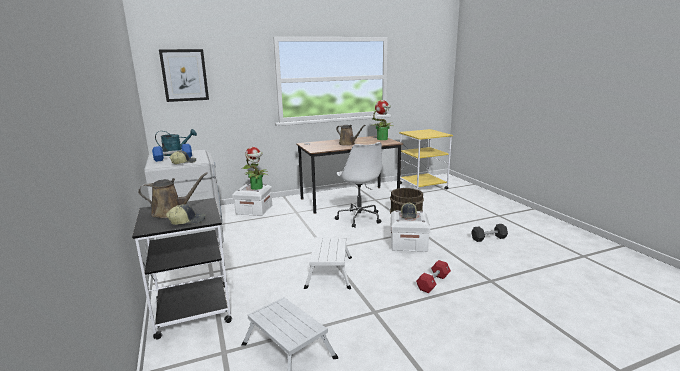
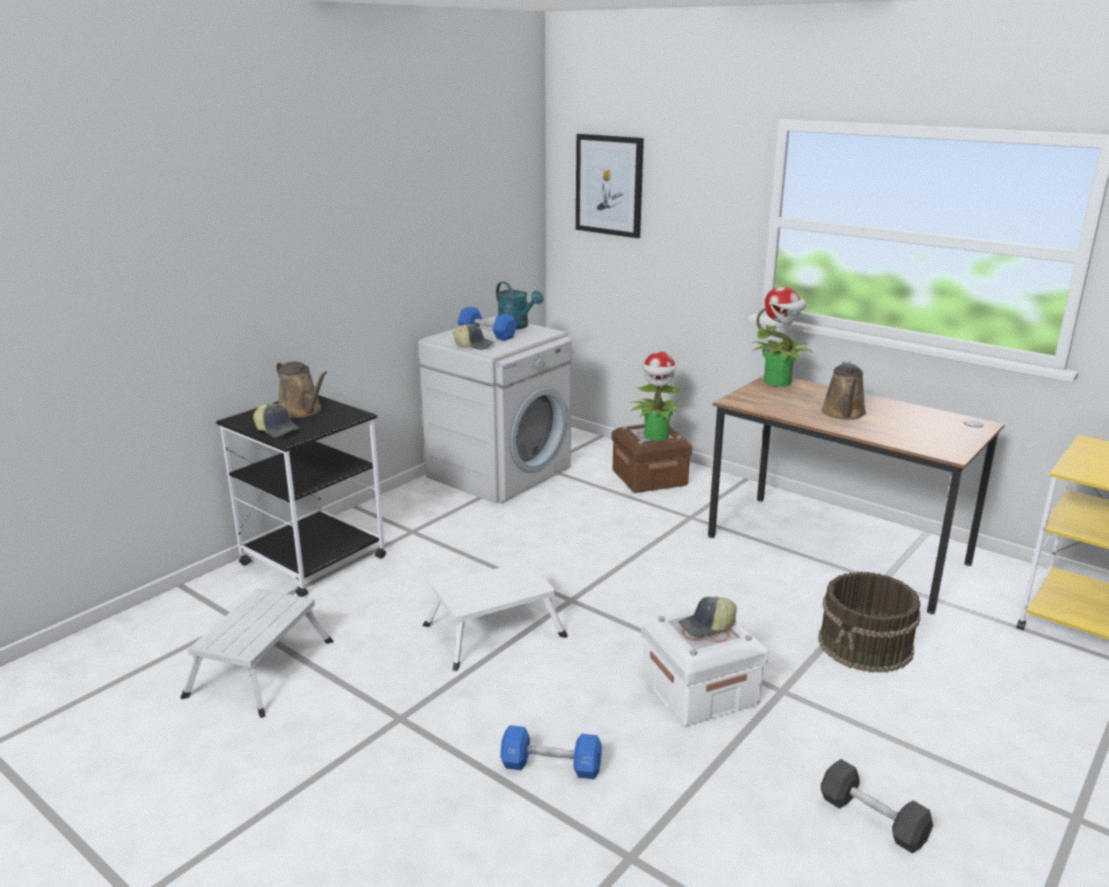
camera: 60 degrees right, 5 degrees up
white storage box [233,183,272,216] -> brown storage box [612,424,692,493]
white office chair [335,142,382,228] -> none
potted plant [373,100,395,140] -> potted plant moved to [753,287,813,387]
red dumbbell [416,260,451,293] -> blue dumbbell [500,725,602,779]

